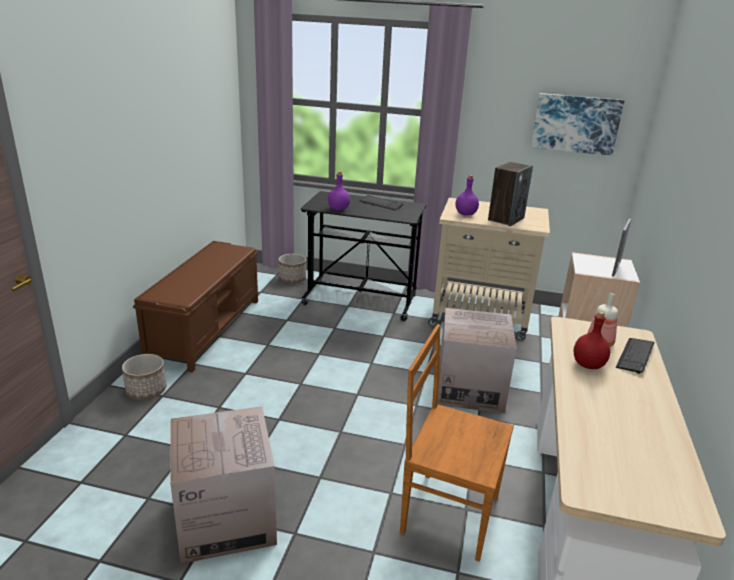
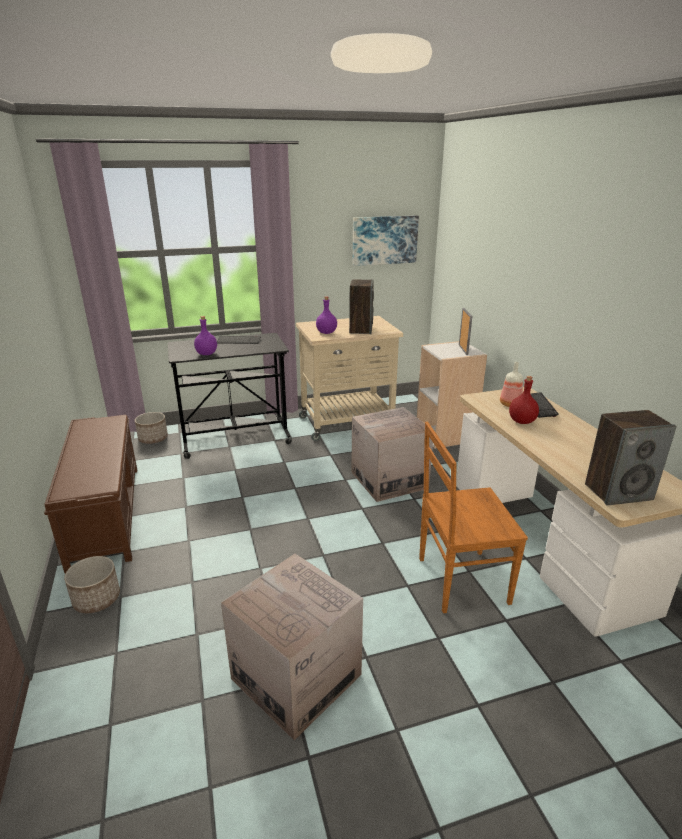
camera: 30 degrees left, 0 degrees up
none -> speaker [585,410,677,505]

